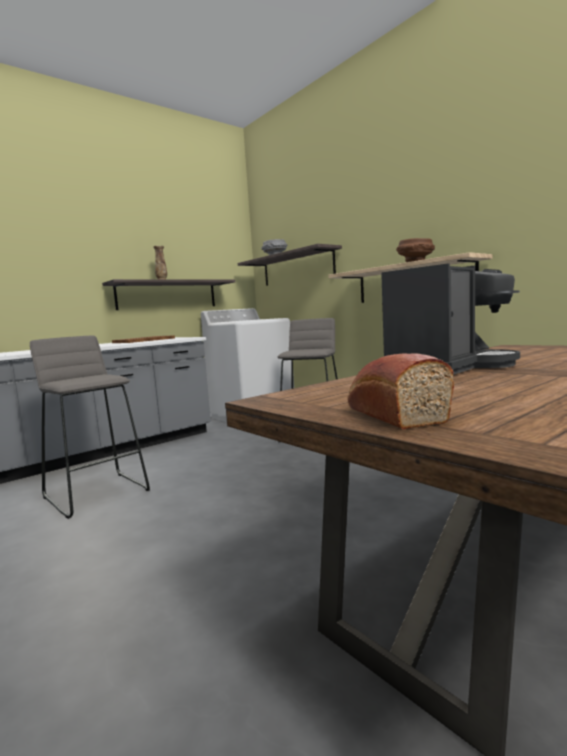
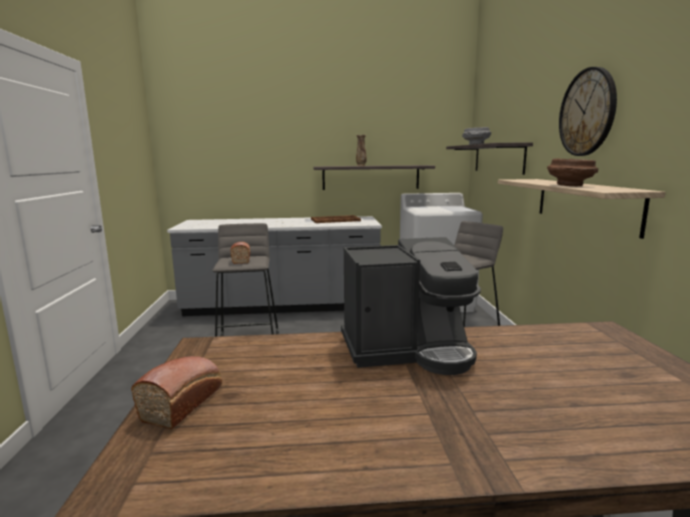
camera: 35 degrees right, 5 degrees up
none -> bread [230,242,250,264]
none -> wall clock [559,67,617,156]

